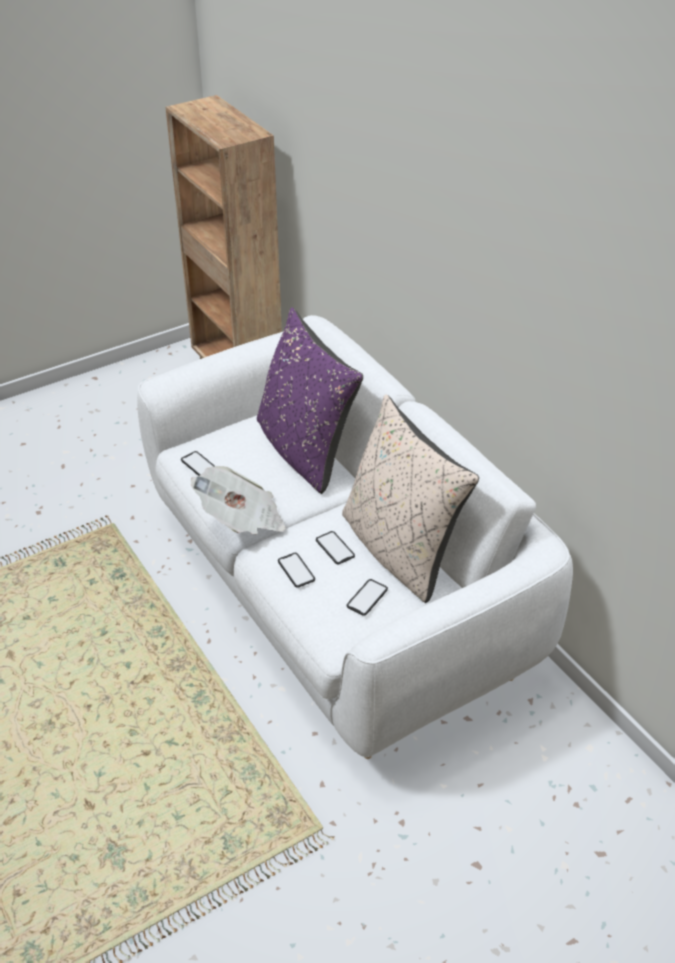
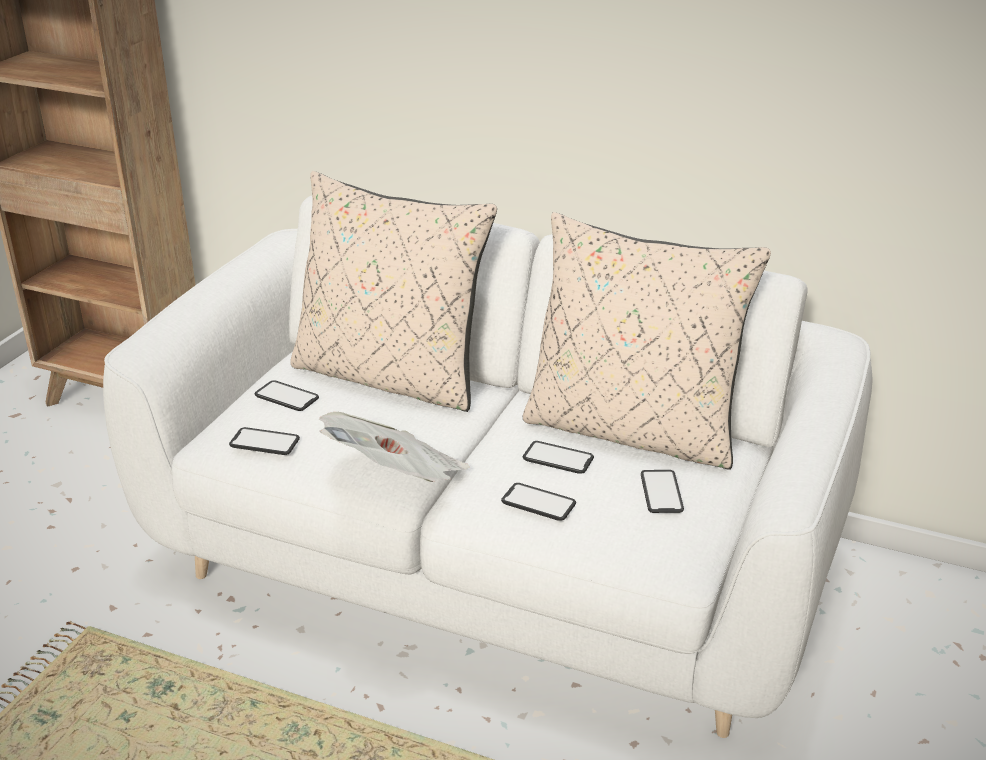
camera: 35 degrees left, 10 degrees down
purple pillow [257,307,363,494] -> beige pillow [290,171,497,412]
none -> phone [255,380,319,411]

